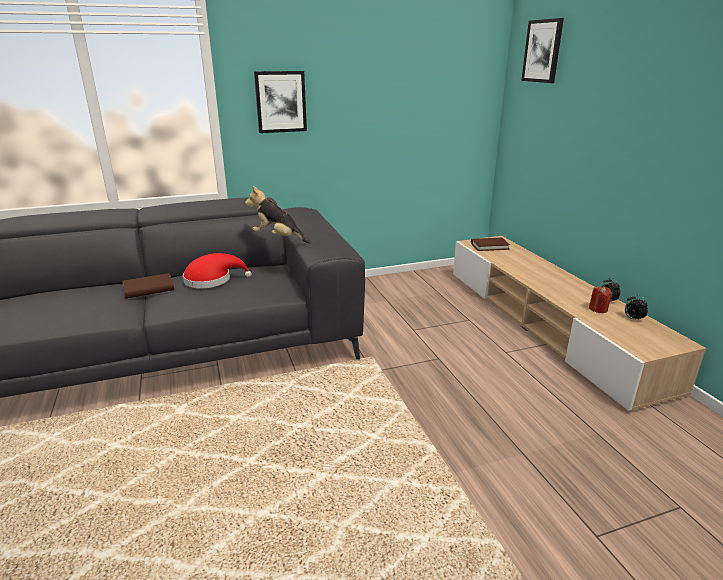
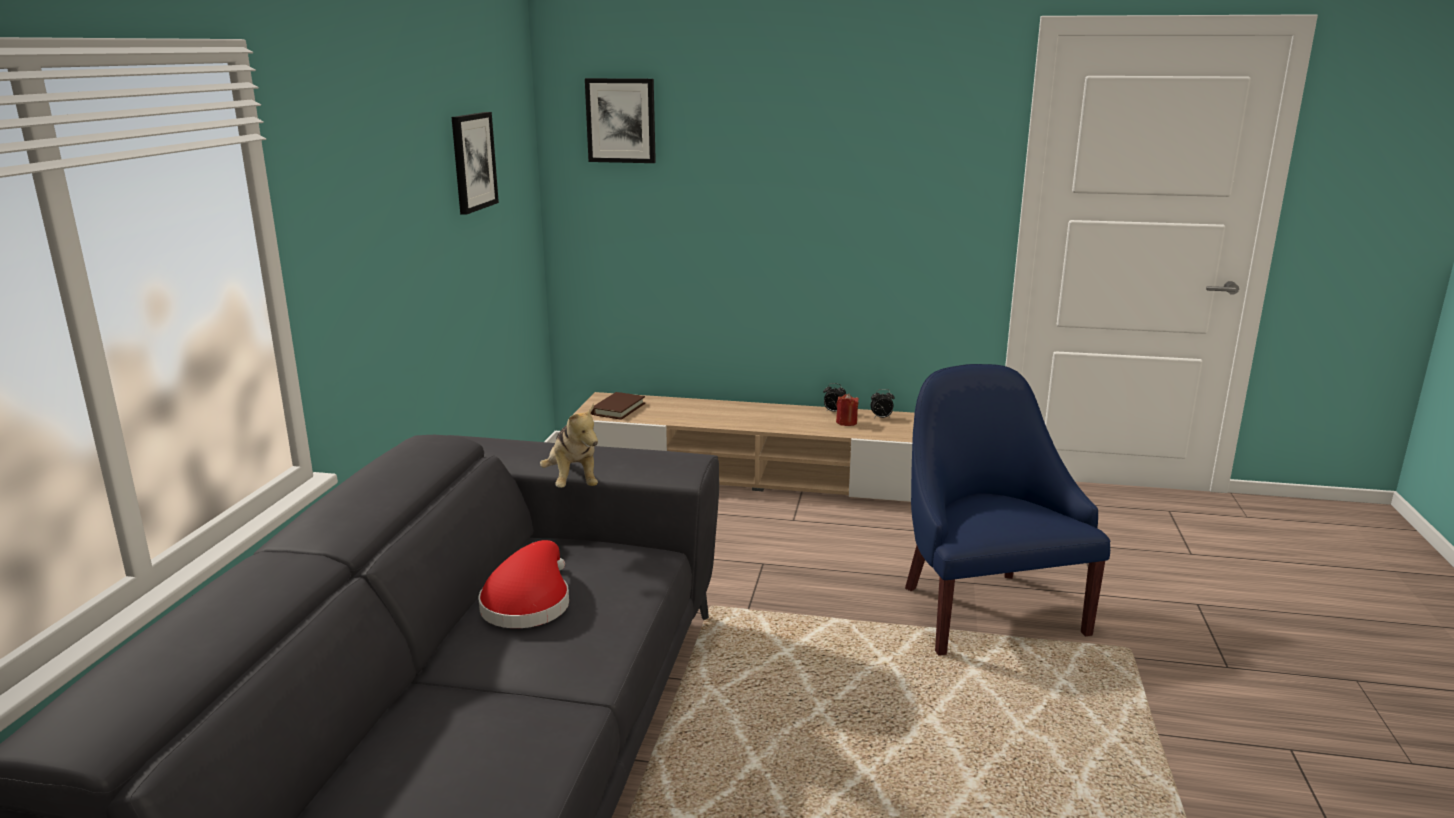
camera: 60 degrees left, 5 degrees down
brown book [123,273,174,299] -> none
plush toy [245,186,311,244] -> plush toy turned 75 degrees counterclockwise [540,404,598,488]
picture [254,71,307,133] -> picture moved to [452,112,499,215]
none -> blue armchair [905,364,1110,656]

